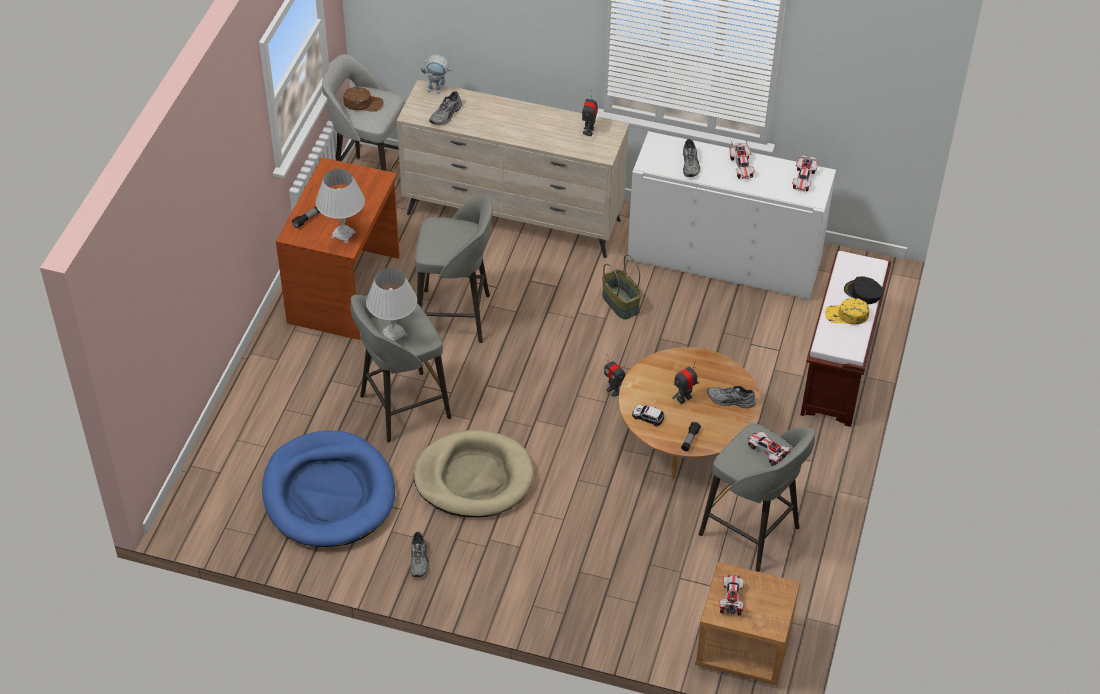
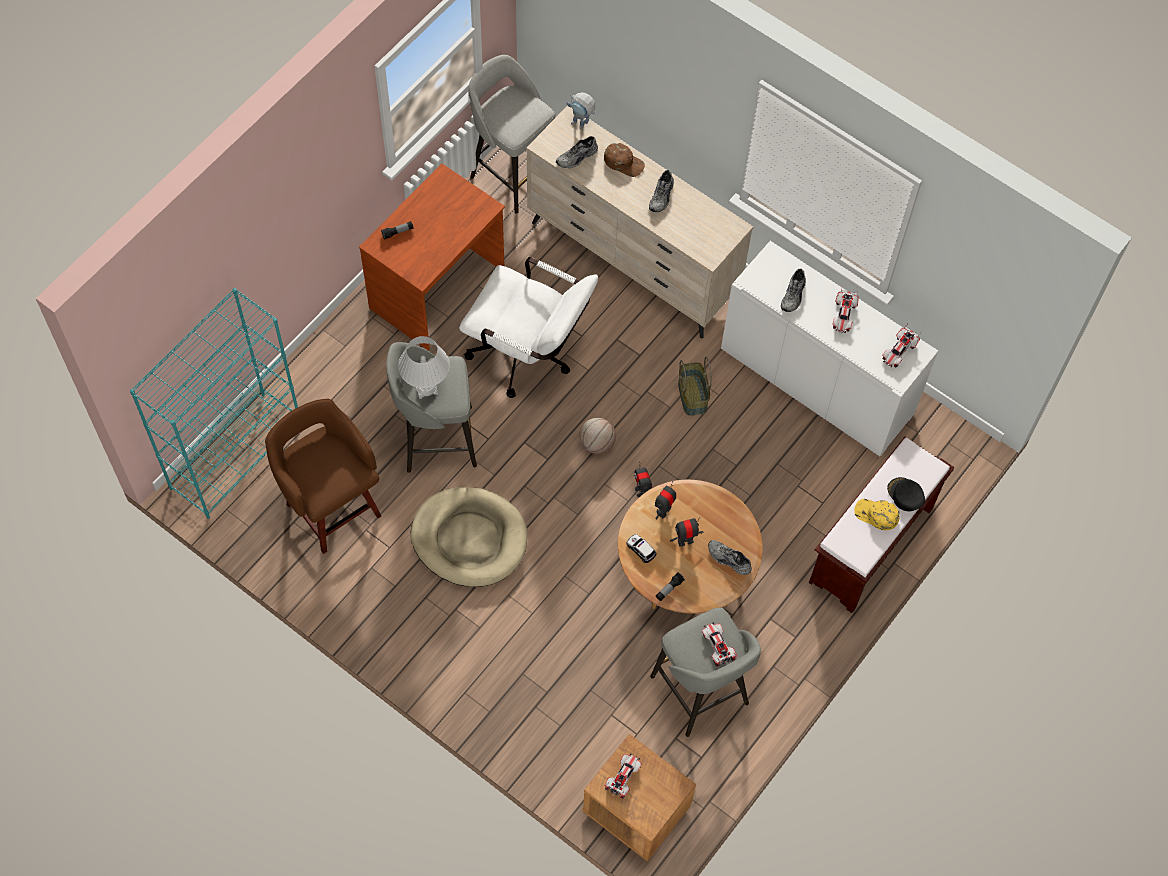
camera: 20 degrees right, 15 degrees up
blue dog bed [262,430,395,547] -> brown stool [265,399,381,554]
white table lamp [315,169,365,244] -> none
brown cap [343,87,384,112] -> brown cap moved to [604,143,645,177]
grey shoe [410,531,429,578] -> grey shoe moved to [649,170,674,212]
grey stool [415,194,493,343] -> white office chair [459,257,598,398]
toy robot [582,90,598,136] -> toy robot moved to [655,481,676,520]
none -> turquoise bookcase [130,288,298,519]
none -> basketball [579,418,616,454]

